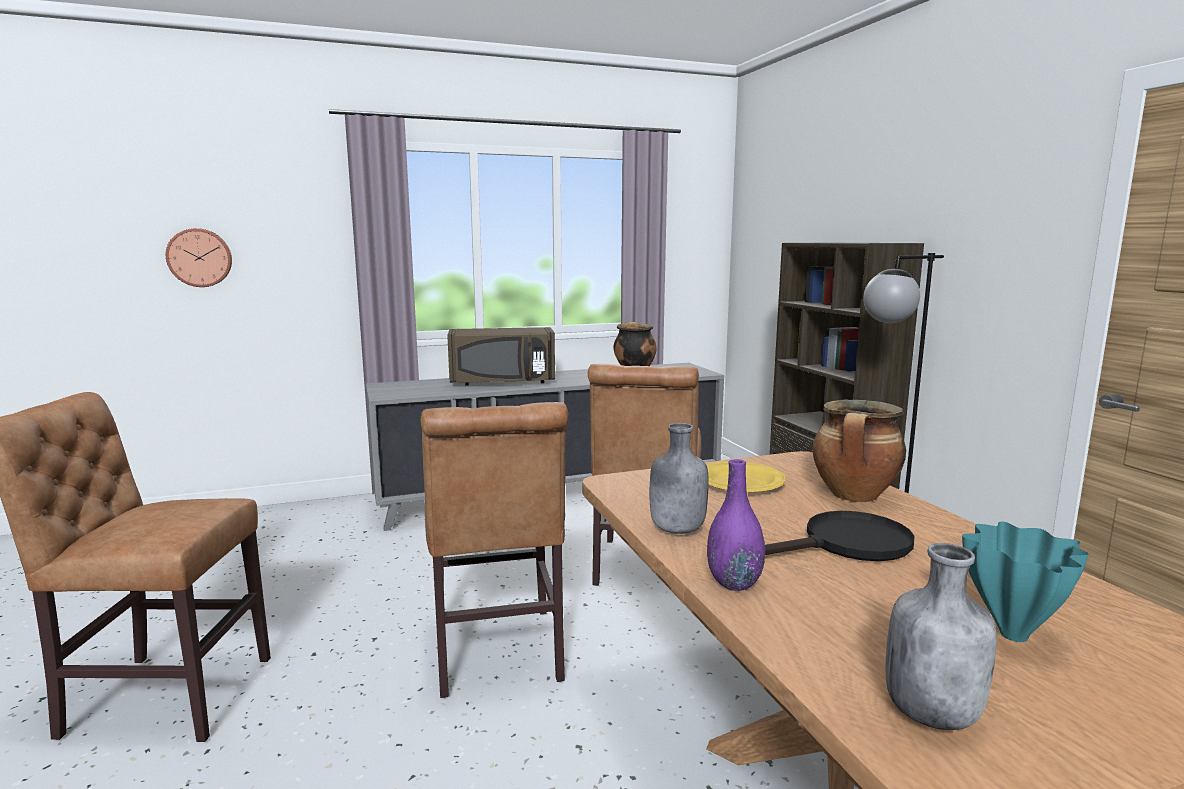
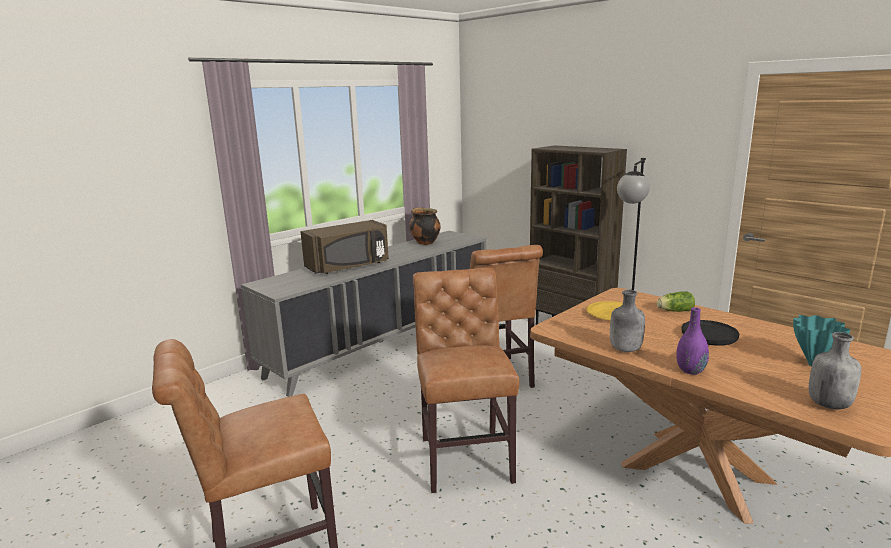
camera: 25 degrees left, 5 degrees up
wall clock [166,228,232,287] -> none
brown chair [420,402,569,698] -> brown chair turned 150 degrees counterclockwise [413,268,520,493]
cooking pot [813,399,906,502] -> lettuce [657,291,695,312]

